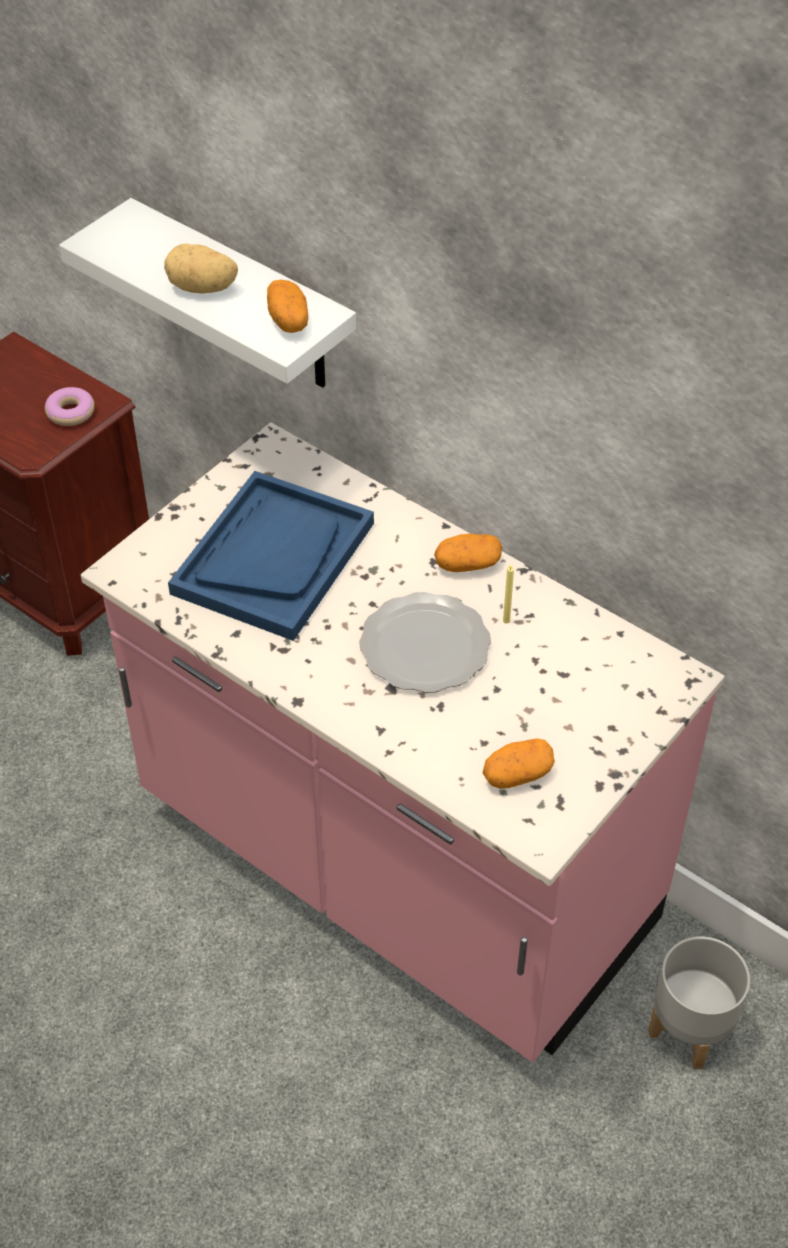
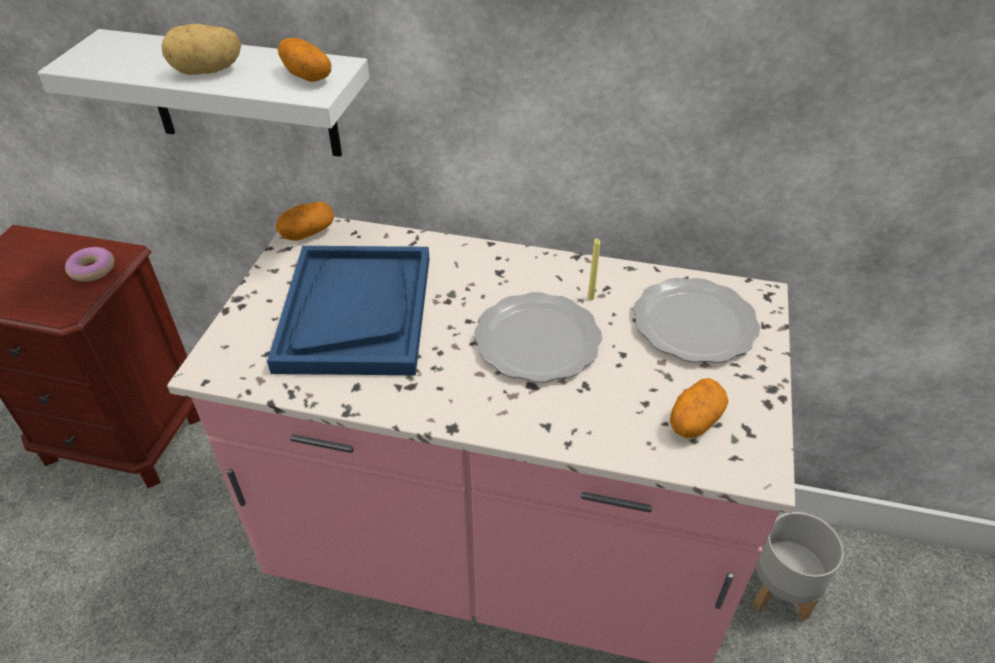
camera: 25 degrees left, 5 degrees down
potato [434,533,502,572] -> potato moved to [276,202,334,241]
none -> plate [633,278,760,363]

